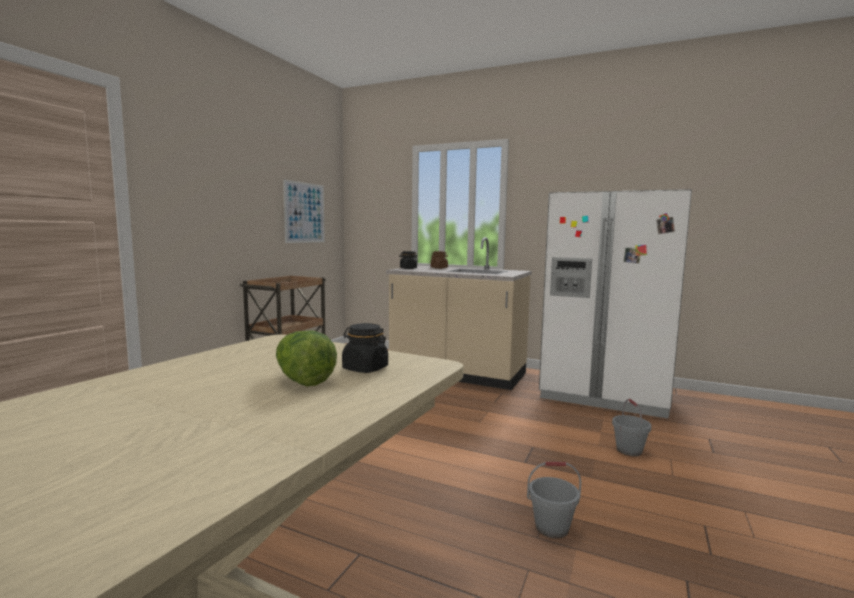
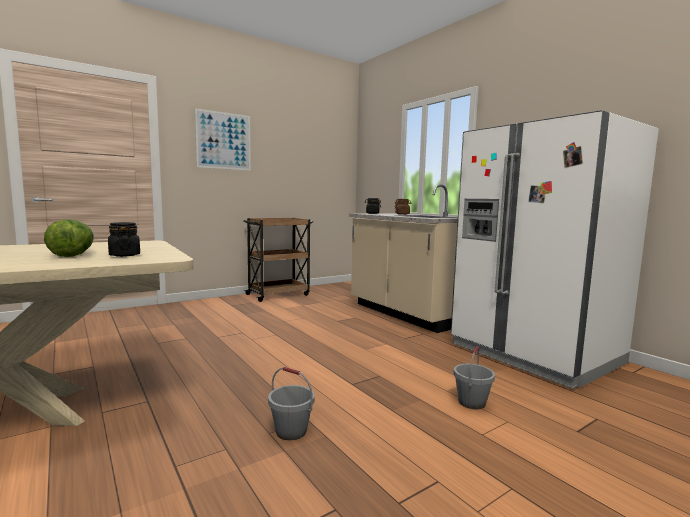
camera: 30 degrees right, 0 degrees up
picture [283,179,325,243] -> picture moved to [195,108,251,171]

